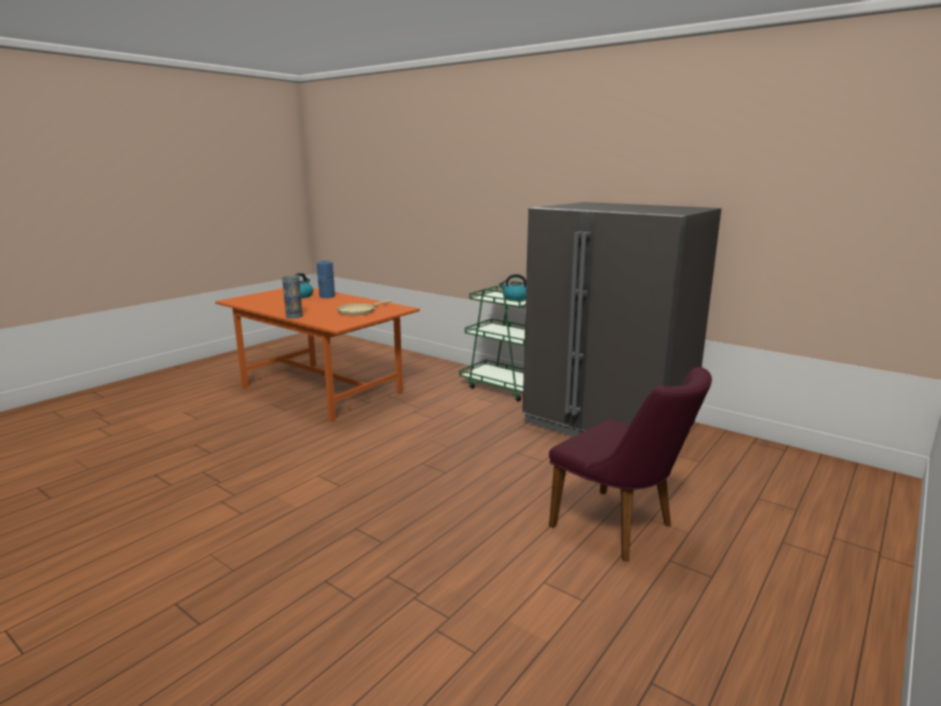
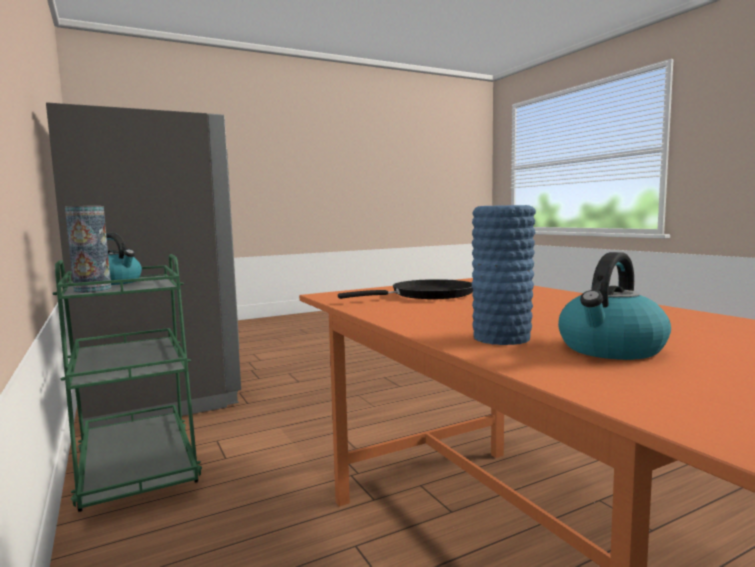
camera: 155 degrees left, 10 degrees down
vase [282,275,303,319] -> vase moved to [65,206,111,293]
beige frying pan [337,300,392,315] -> black frying pan [338,279,473,299]
purple chair [549,367,712,561] -> none

